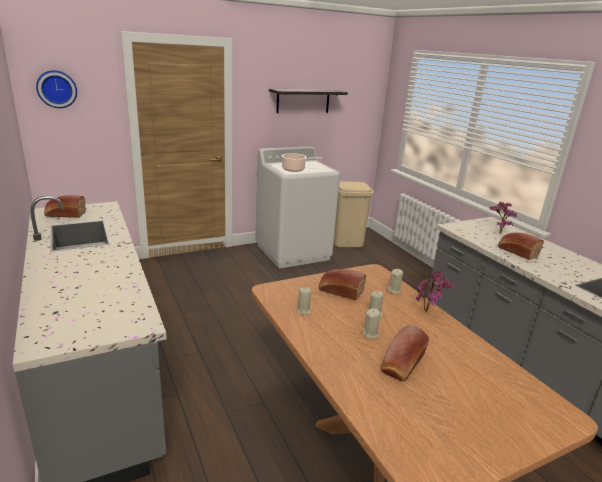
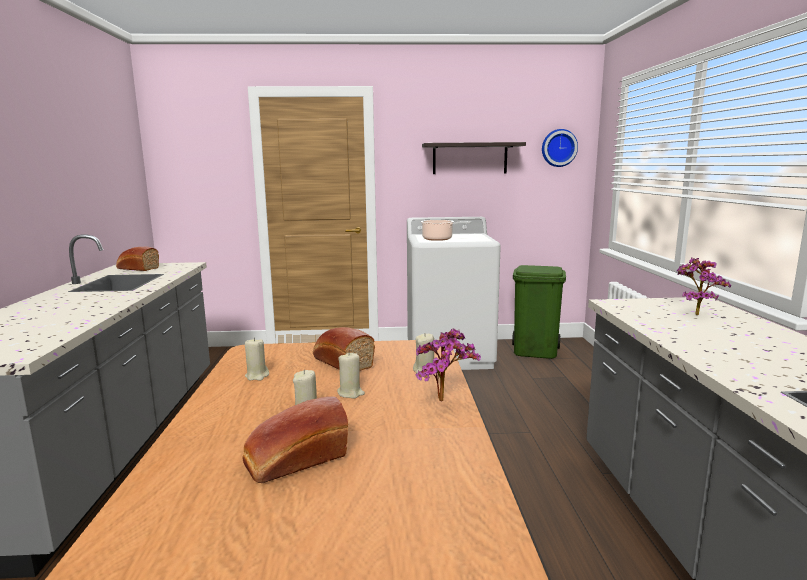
camera: 25 degrees right, 10 degrees down
wall clock [36,70,77,108] -> wall clock moved to [542,129,578,167]
beige trash can [334,182,374,247] -> green trash can [512,265,566,359]
bread [498,232,544,260] -> none

